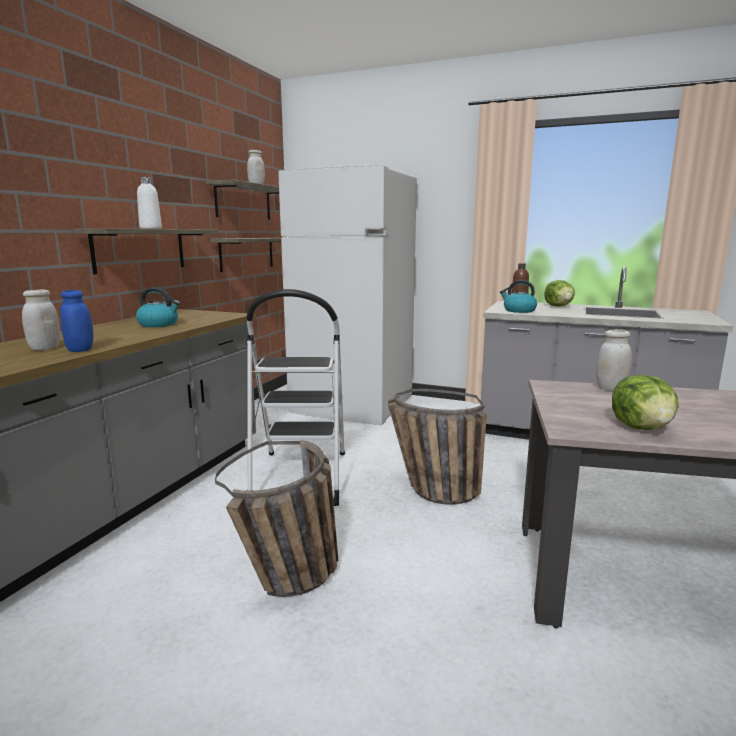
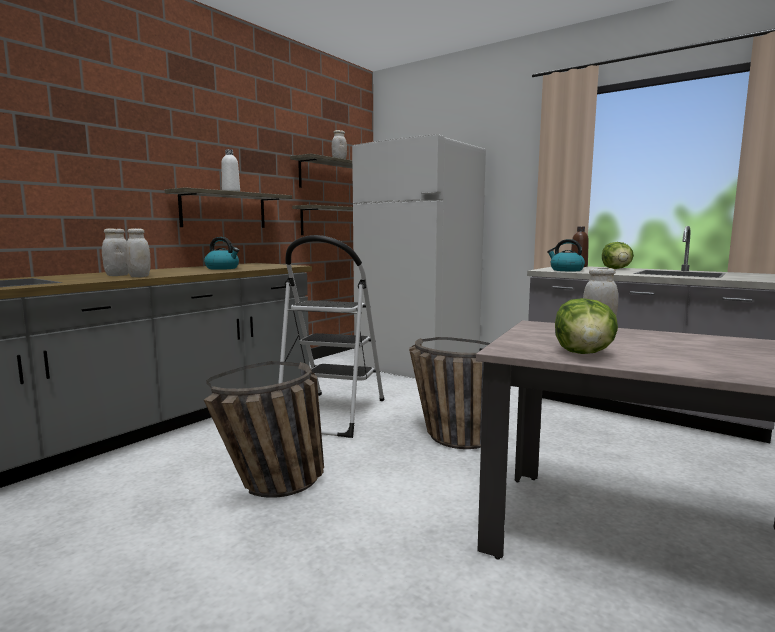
camera: 15 degrees right, 5 degrees down
blue jar [60,290,93,352] -> white jar [126,228,151,277]

